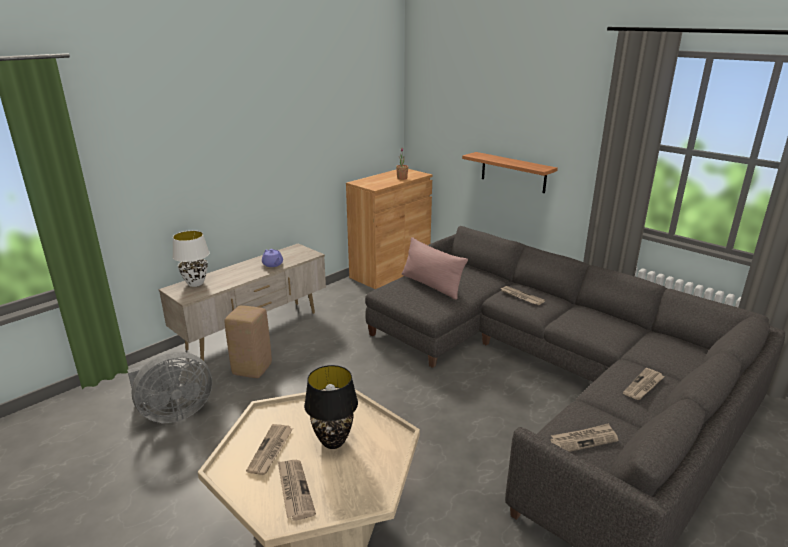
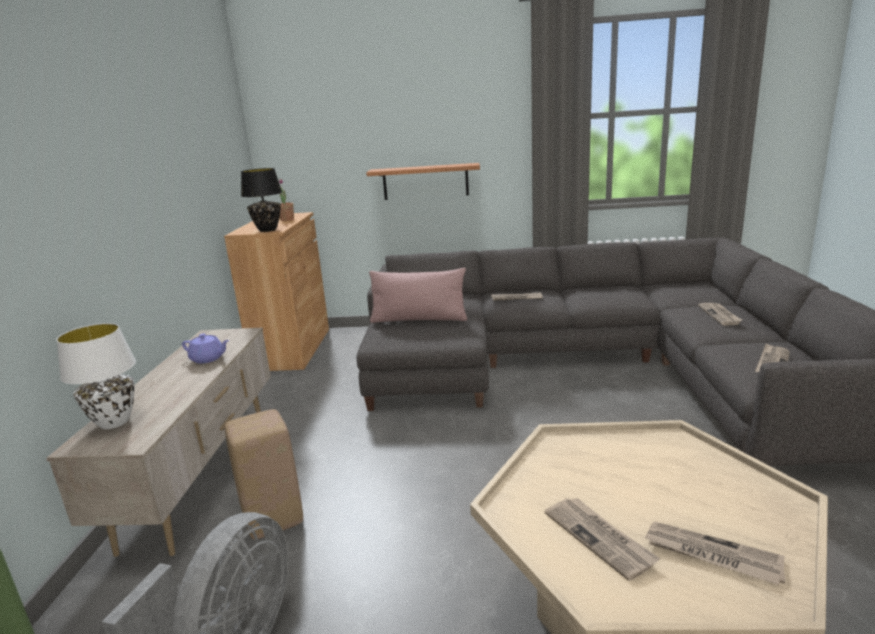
camera: 40 degrees left, 5 degrees down
black table lamp [304,365,358,449] -> black table lamp moved to [241,168,282,232]

